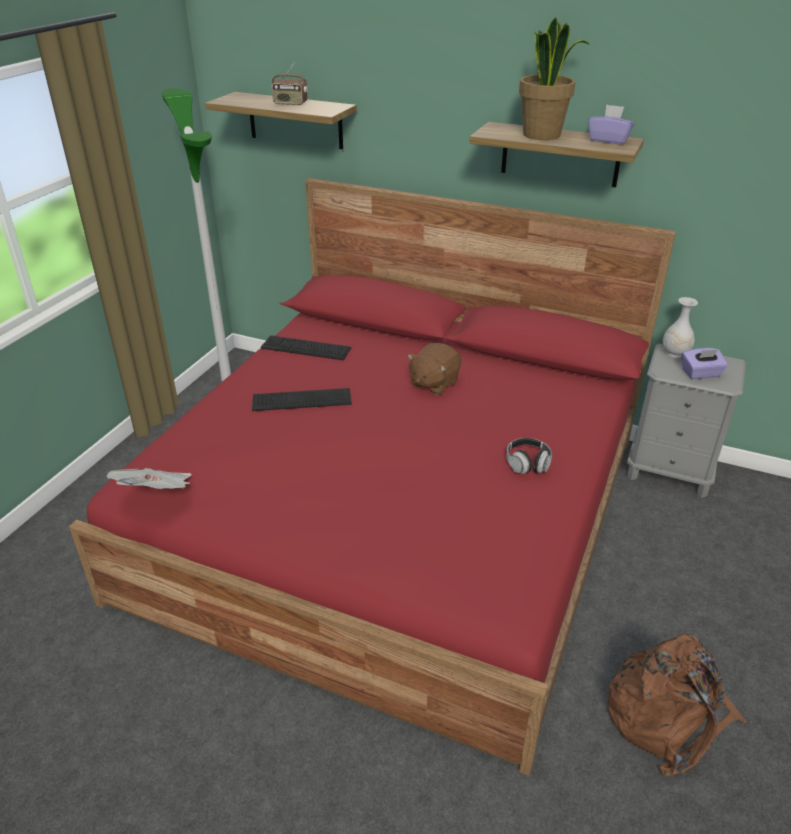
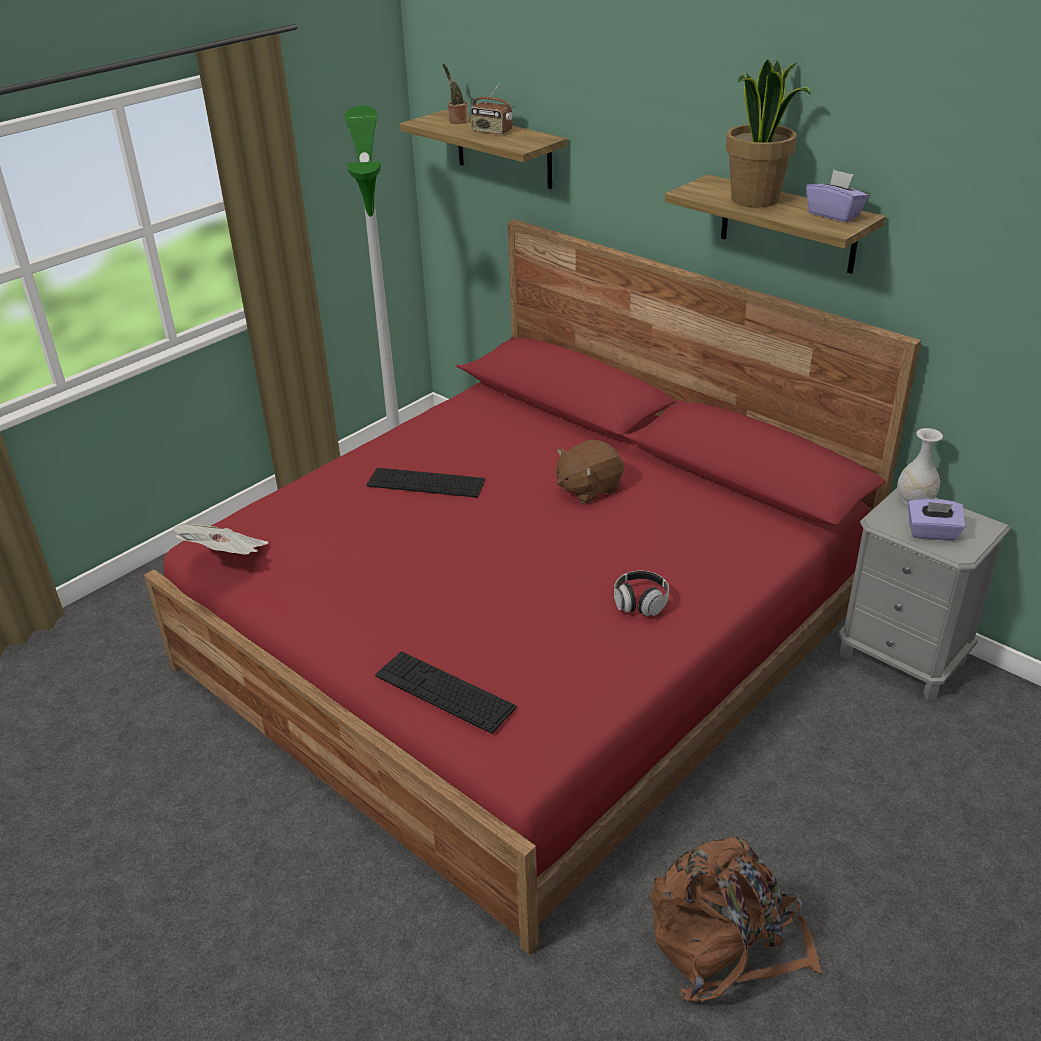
camera: 20 degrees right, 0 degrees up
keyboard [261,336,351,360] -> keyboard moved to [375,651,517,734]
none -> potted plant [442,63,469,124]

